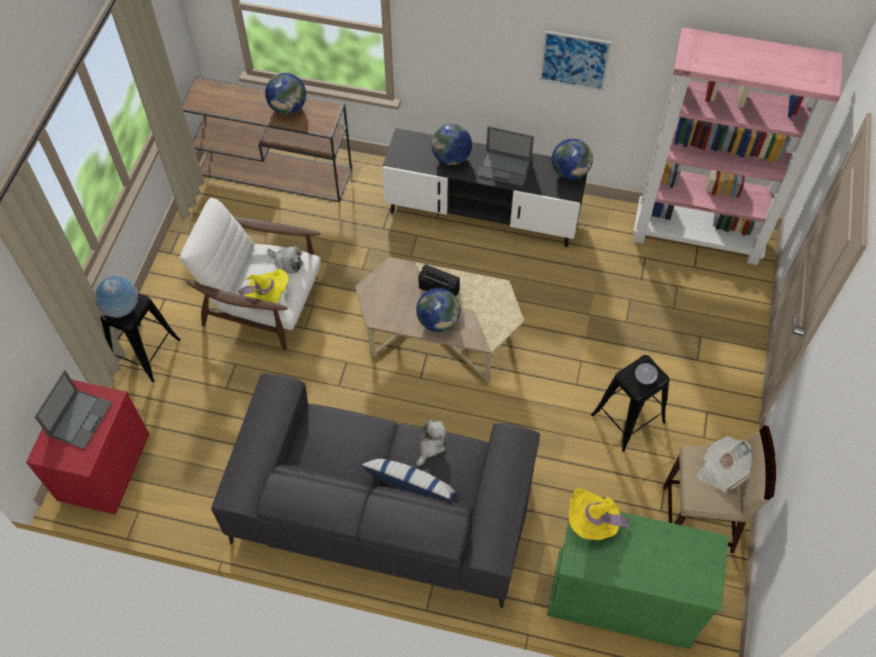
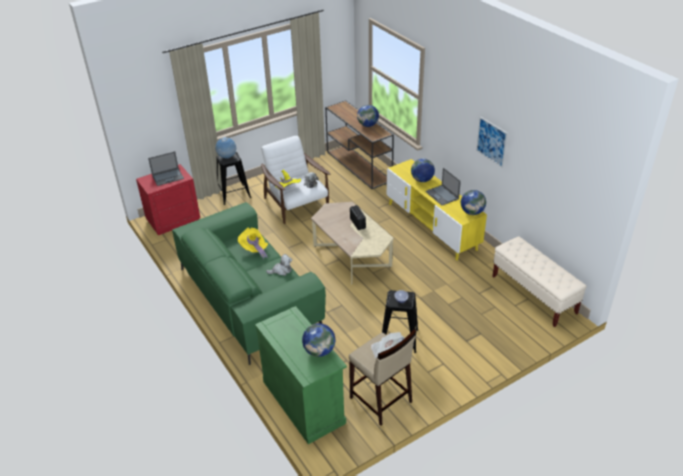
camera: 45 degrees right, 20 degrees down
grey sofa [211,374,540,608] -> green sofa [172,202,326,365]
pillow [360,459,459,501] -> none
black tv stand [382,128,587,247] -> yellow tv stand [387,159,487,261]
globe [416,288,460,332] -> globe moved to [302,323,335,357]
yellow hat [569,488,631,540] -> yellow hat moved to [238,228,268,260]
pink bookcase [633,27,843,265] -> beige bench [492,237,587,327]

